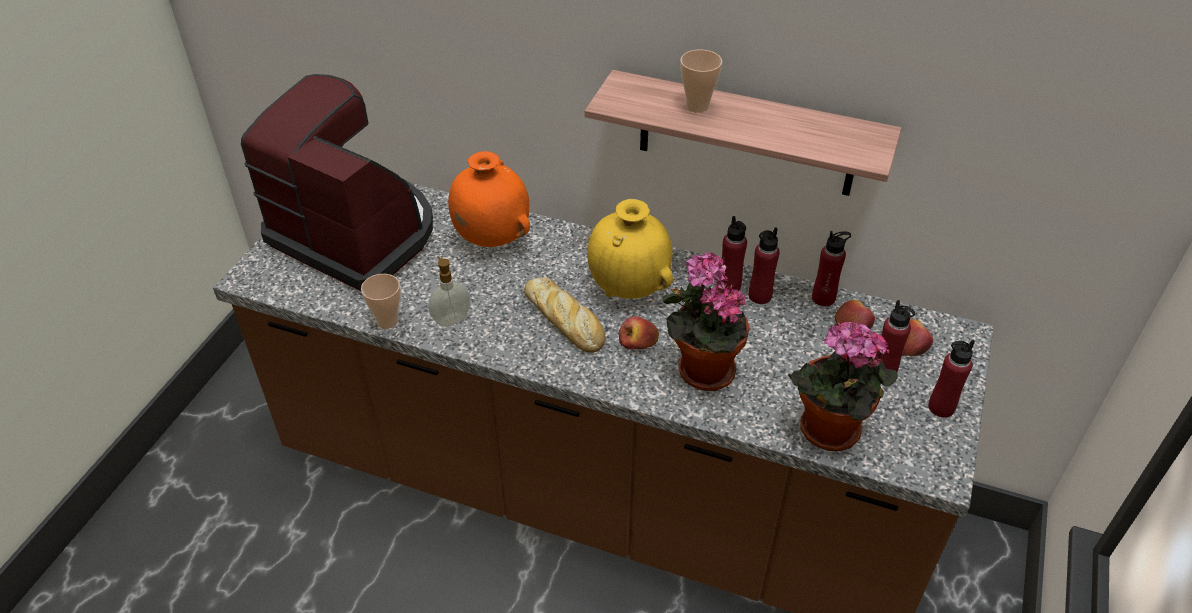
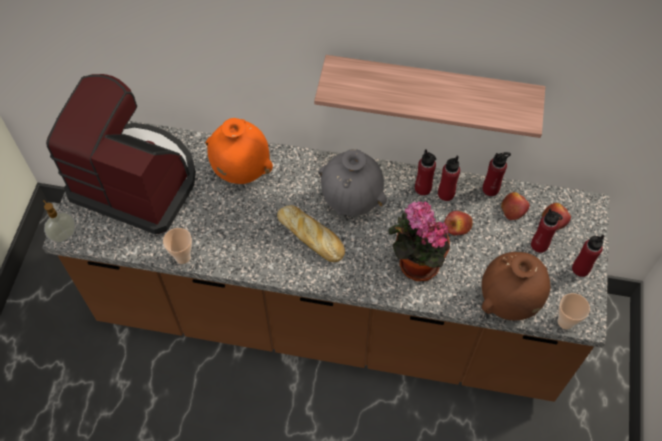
camera: 10 degrees left, 15 degrees up
soap dispenser [429,256,470,327] -> soap dispenser moved to [43,200,76,243]
yellow vase [587,199,673,299] -> grey vase [319,149,387,216]
apple [619,316,659,349] -> apple moved to [444,211,473,236]
cup [680,50,722,113] -> cup moved to [557,293,590,330]
potted plant [788,321,898,451] -> brown vase [482,252,551,320]

